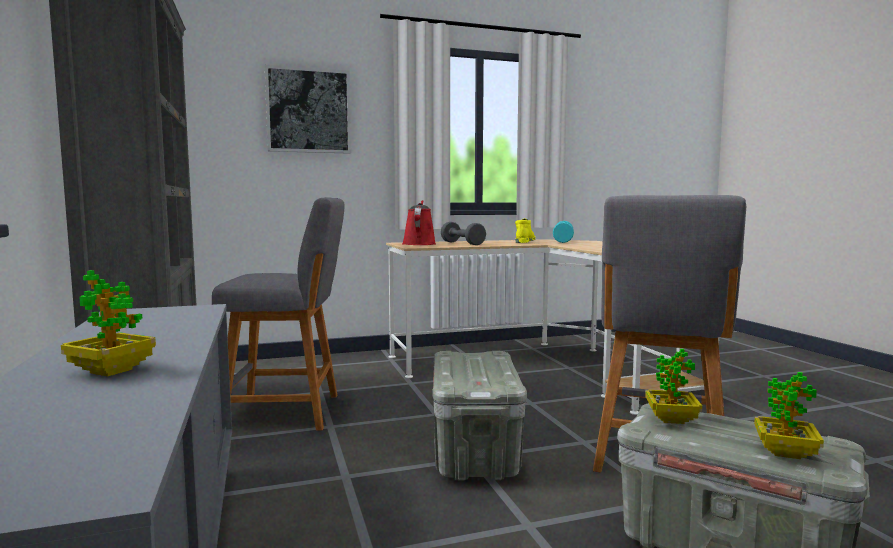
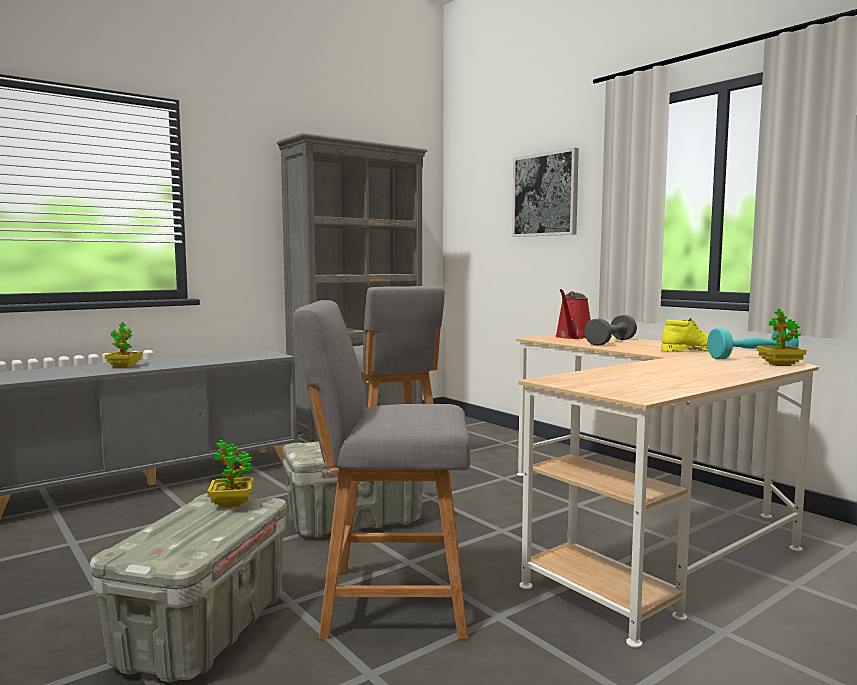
camera: 70 degrees right, 0 degrees up
red watering can [402,200,435,245] -> red watering can turned 135 degrees clockwise [555,289,591,339]
potted plant [754,372,824,459] -> potted plant moved to [756,309,806,366]

